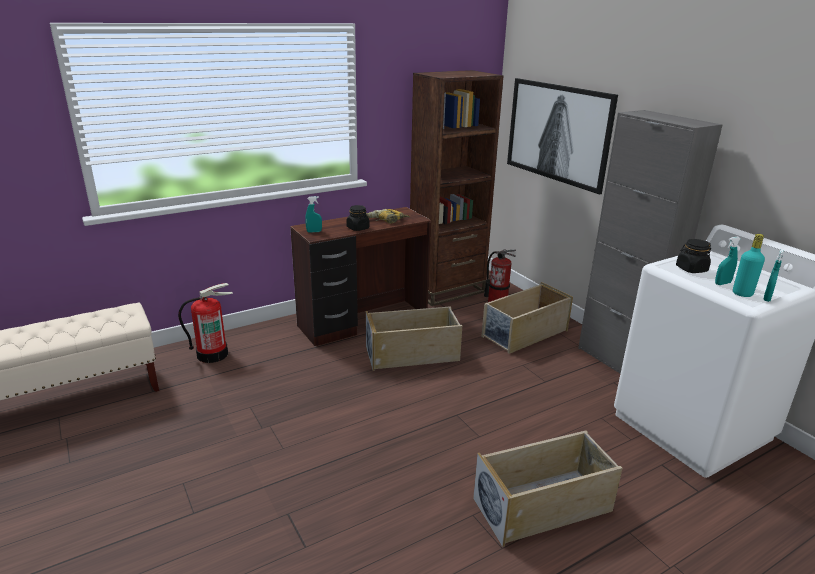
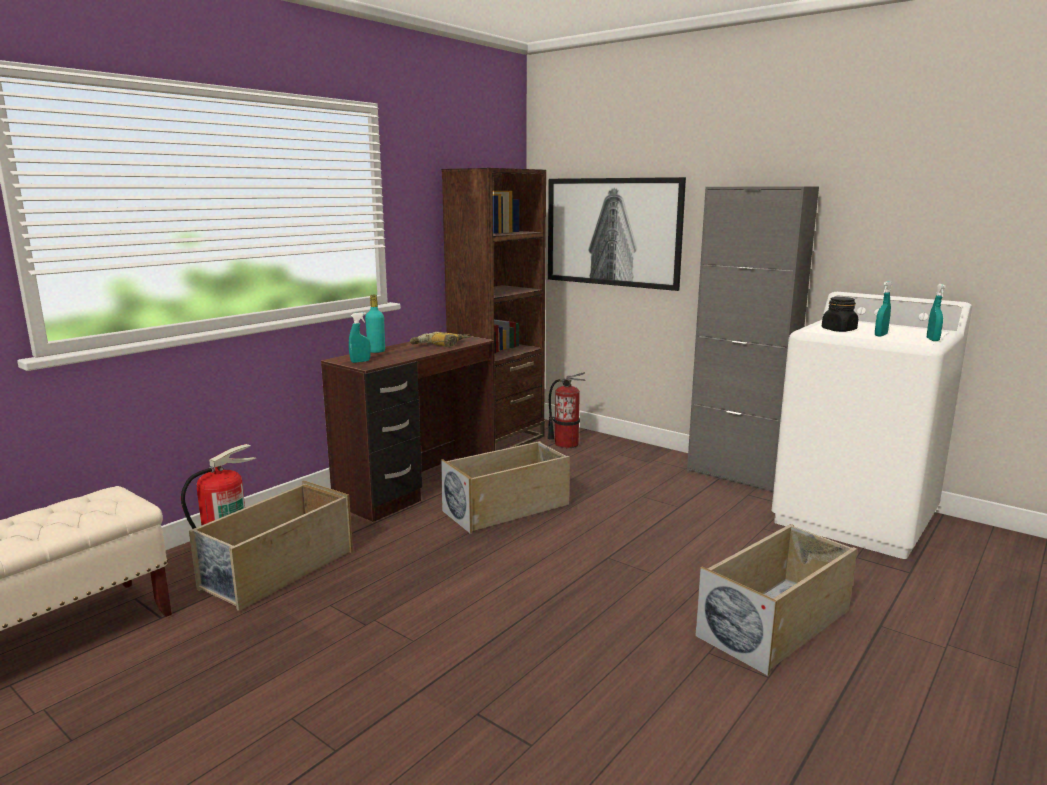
camera: 20 degrees left, 10 degrees down
black jar [347,205,369,231] -> none
beige storage box [481,282,573,354] -> beige storage box moved to [189,480,353,611]
turquoise bottle [733,234,765,297] -> turquoise bottle moved to [365,295,385,353]

